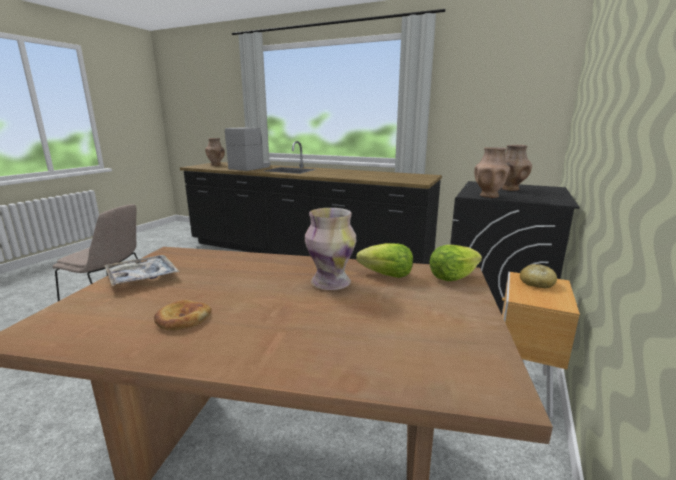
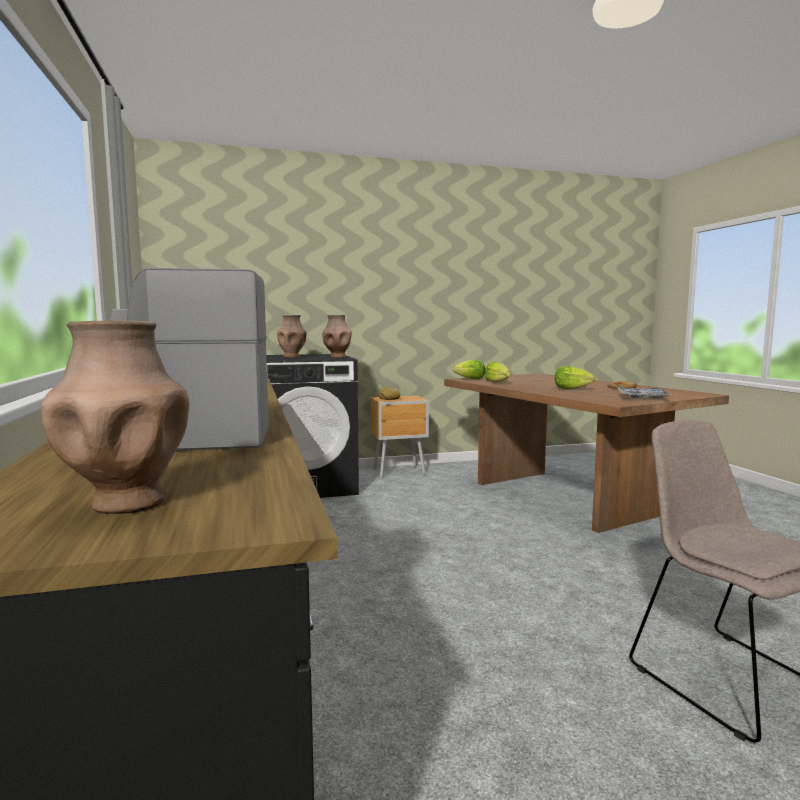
camera: 130 degrees left, 10 degrees down
vase [305,208,356,290] -> none
none -> lettuce [555,366,595,389]

